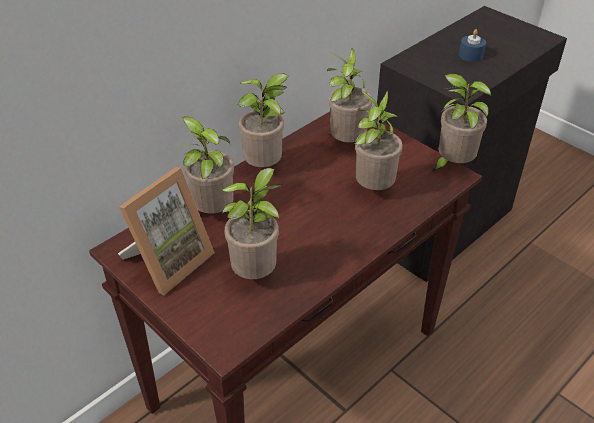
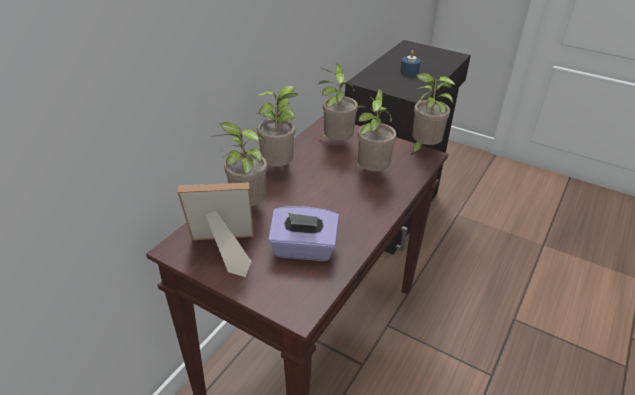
camera: 15 degrees left, 5 degrees down
picture frame [118,167,215,295] -> picture frame turned 120 degrees counterclockwise [177,182,254,277]
potted plant [221,168,283,279] -> purple tissue box [268,206,339,261]

